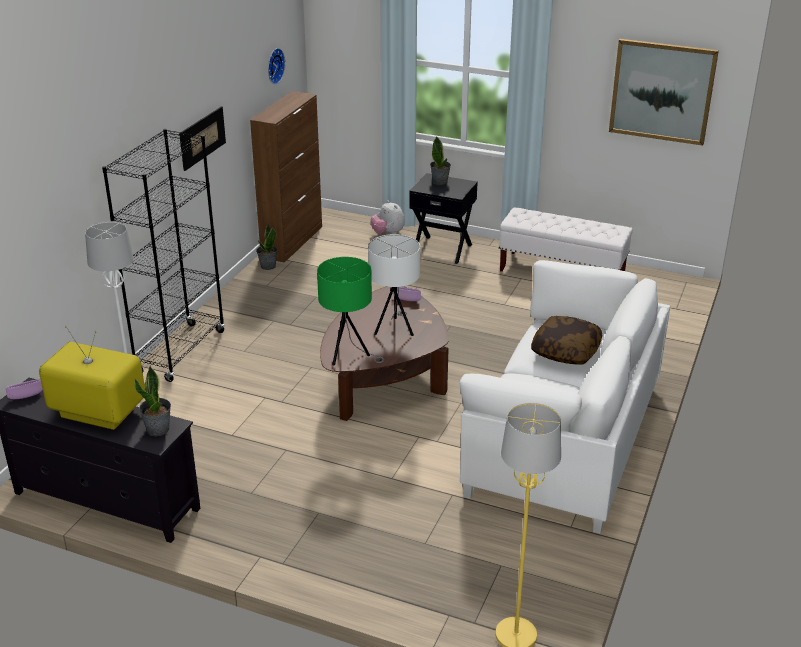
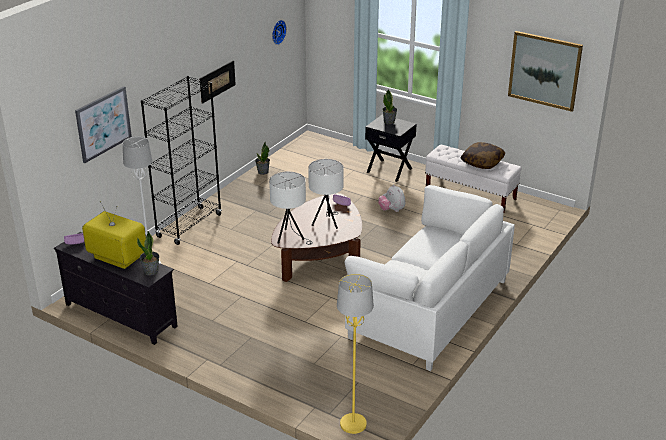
camera: 10 degrees right, 0 degrees up
brown cabinet [250,91,322,263] -> none
green table lamp [317,257,384,365] -> white table lamp [269,172,313,245]
plush toy [371,200,405,234] -> plush toy moved to [378,184,406,212]
pillow [531,316,602,365] -> pillow moved to [461,142,505,169]
none -> picture [75,86,132,163]

